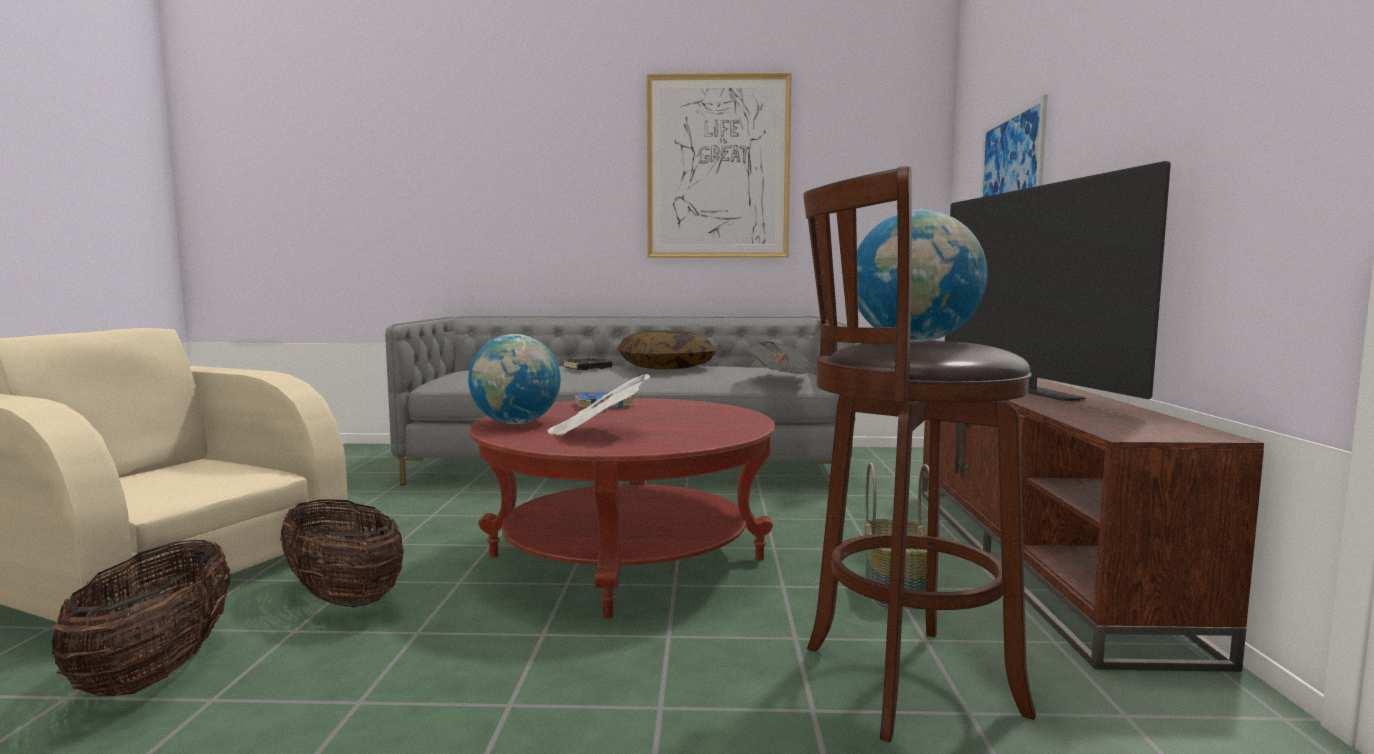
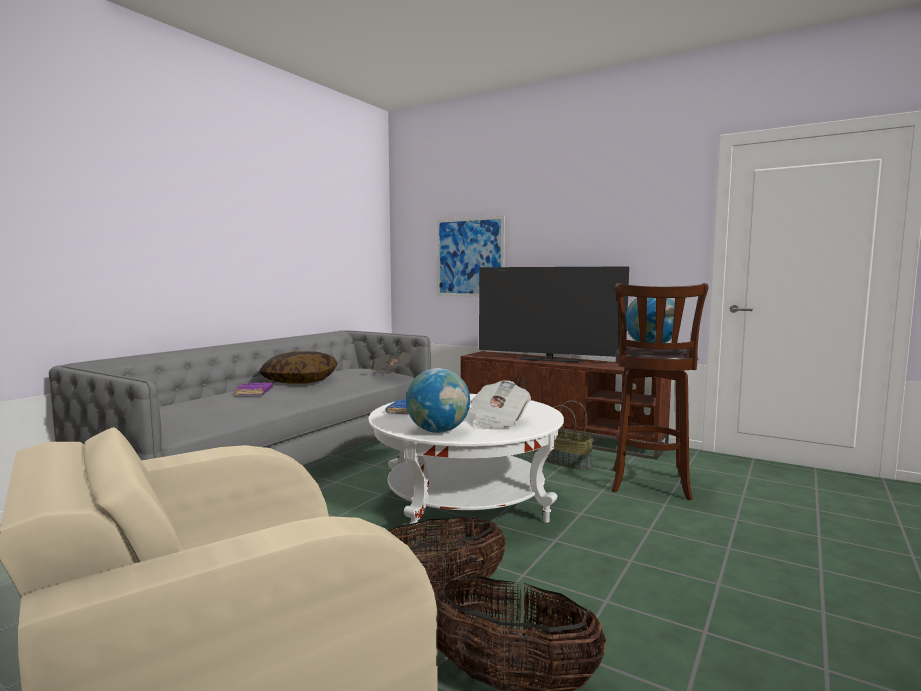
camera: 60 degrees left, 0 degrees up
red coffee table [470,398,775,619] -> white coffee table [368,394,564,533]
black book [563,357,612,370] -> purple book [235,382,273,395]
picture [646,73,792,258] -> none

